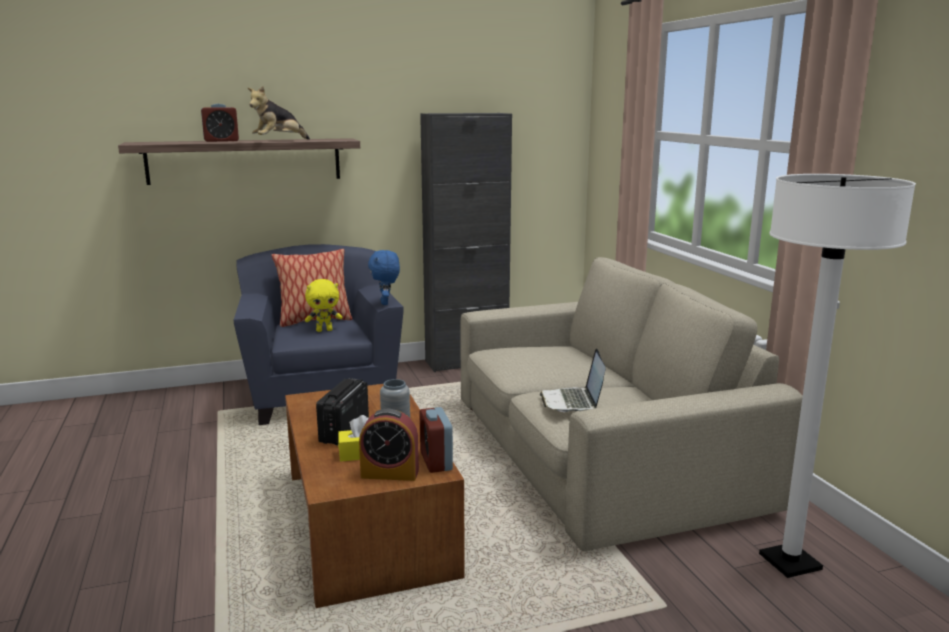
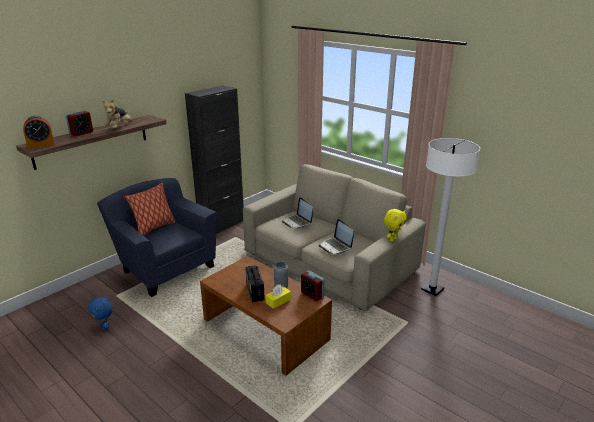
camera: 30 degrees left, 10 degrees up
yellow plush toy [305,279,342,332] -> yellow plush toy moved to [384,209,407,242]
alarm clock [359,409,419,481] -> alarm clock moved to [23,116,55,149]
blue plush toy [368,250,400,305] -> blue plush toy moved to [88,297,113,331]
none -> laptop [282,197,313,228]

